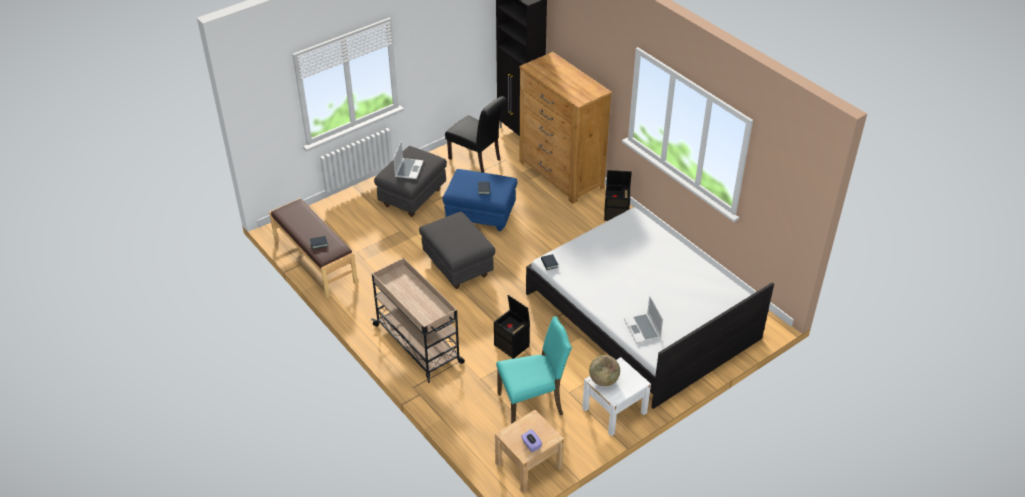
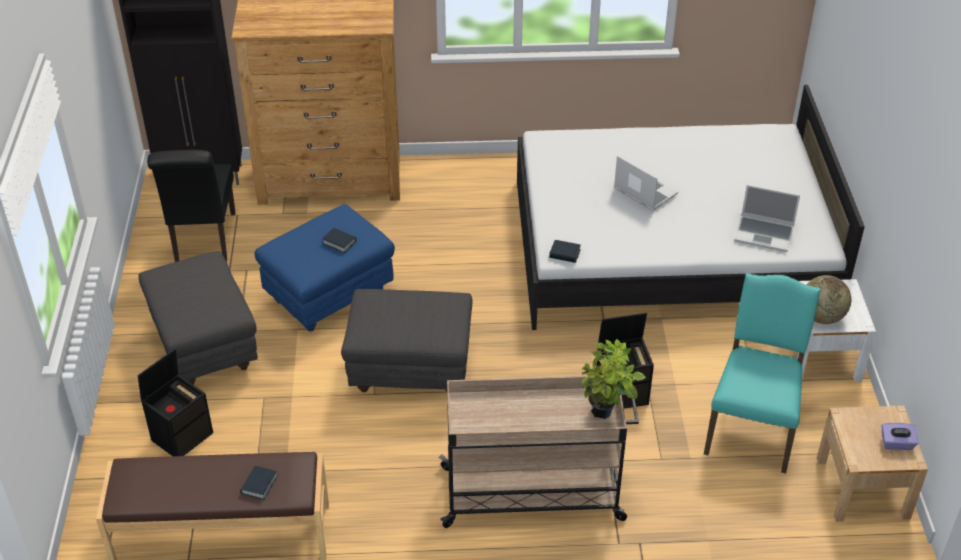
camera: 55 degrees left, 0 degrees up
laptop [393,141,424,179] -> laptop moved to [614,155,678,211]
black chair [445,96,508,173] -> black chair turned 105 degrees clockwise [147,150,236,262]
black storage box [604,170,632,221] -> black storage box moved to [138,349,213,456]
none -> potted plant [582,339,646,419]

